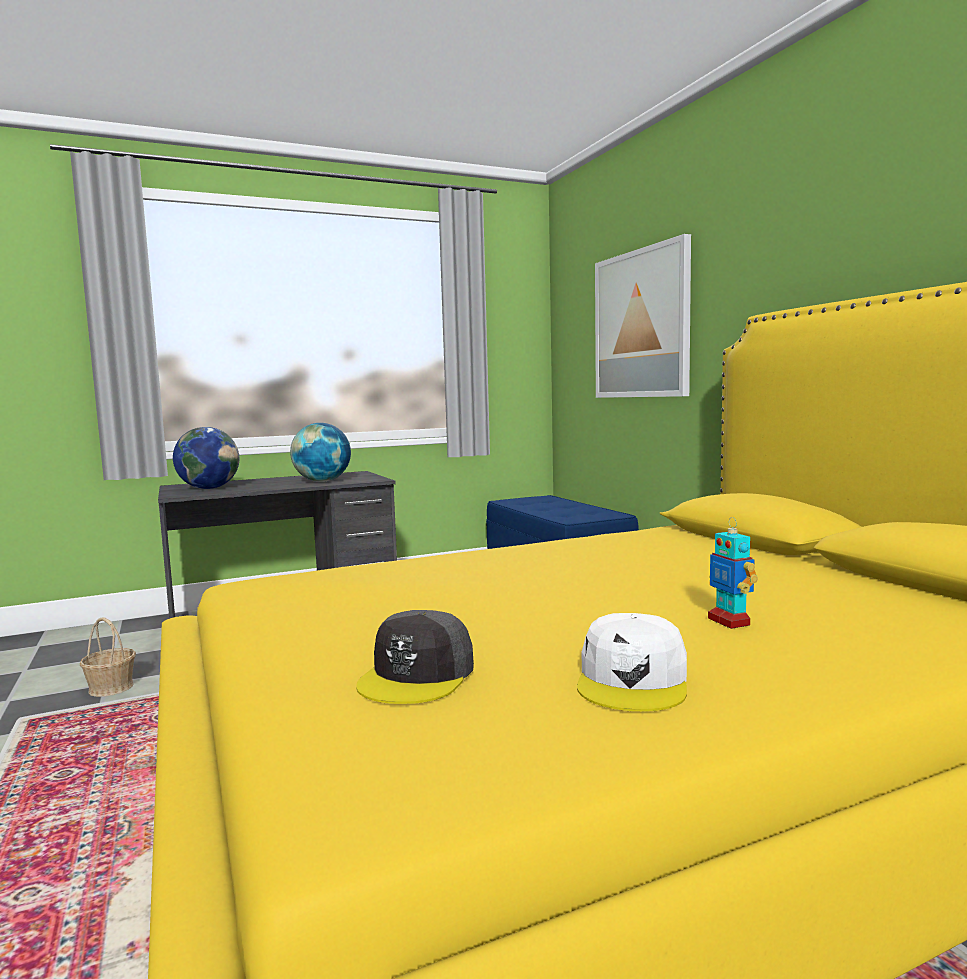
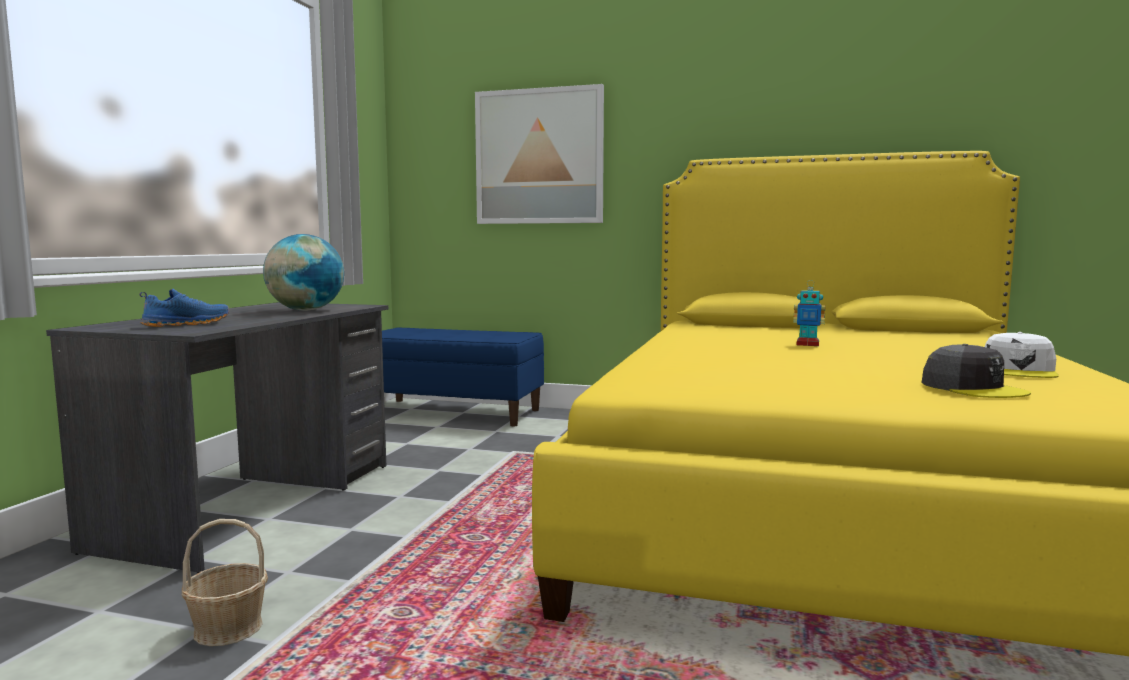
camera: 50 degrees left, 0 degrees up
globe [173,427,239,489] -> blue shoe [140,289,229,327]
white cap [577,613,687,711] -> white cap turned 60 degrees clockwise [984,332,1059,378]
toy robot [708,517,758,629] -> toy robot moved to [793,280,826,346]

